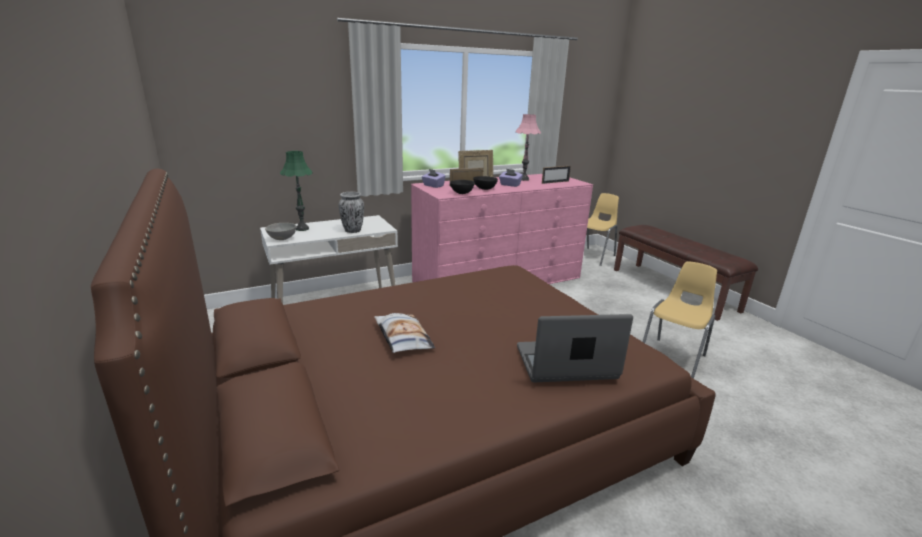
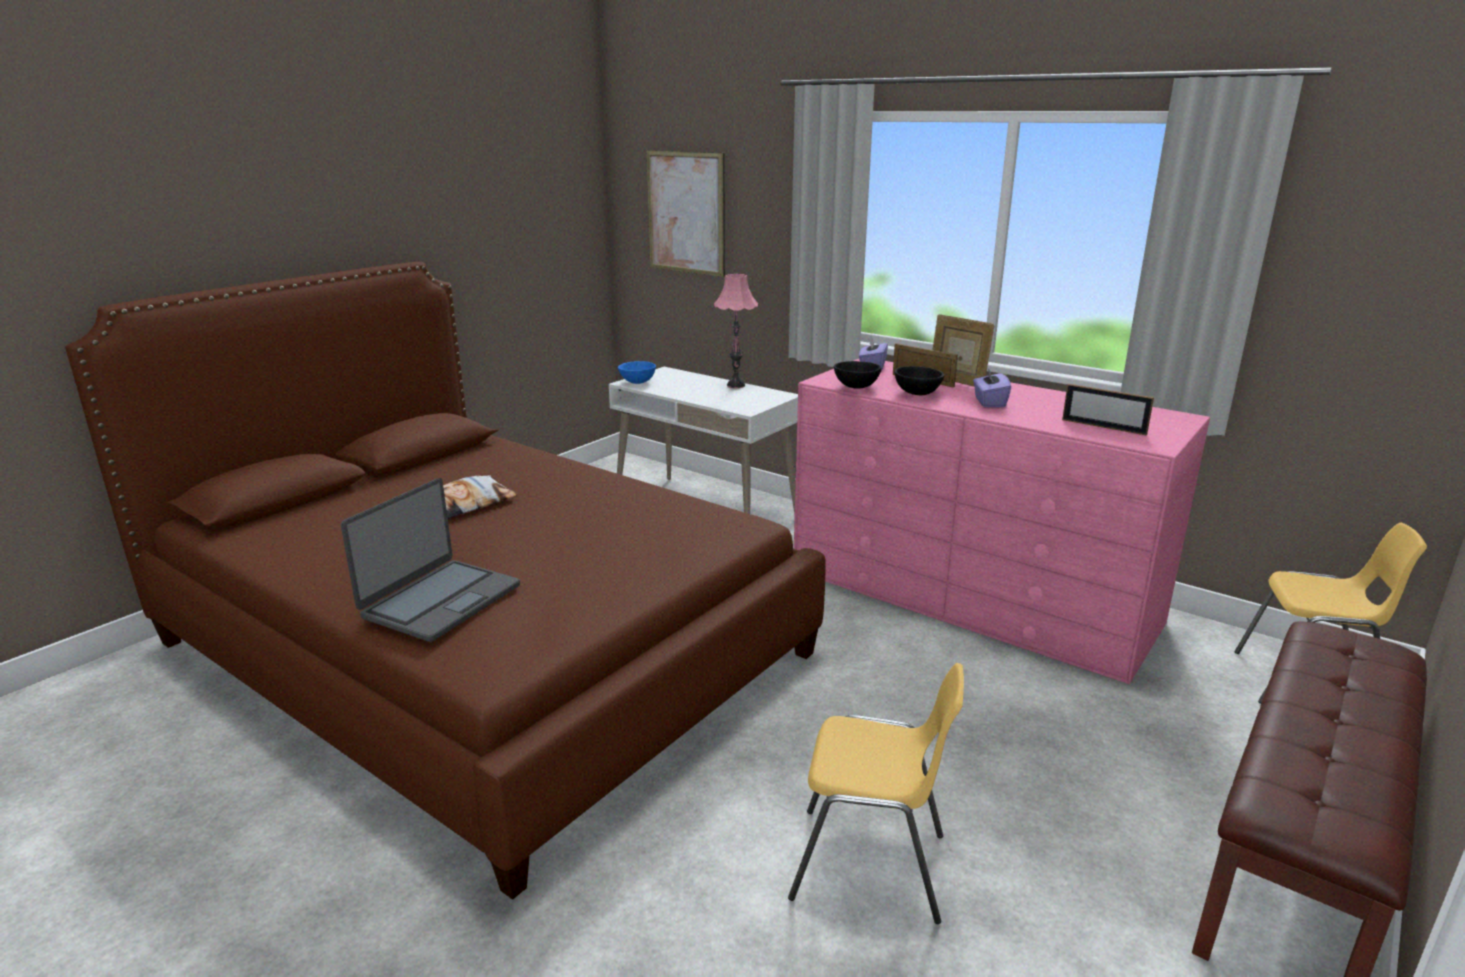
camera: 65 degrees right, 0 degrees up
grey bowl [265,223,296,240] -> blue bowl [618,361,656,384]
green table lamp [280,151,313,231] -> none
vase [339,192,364,233] -> none
pink table lamp [516,114,541,181] -> pink table lamp moved to [714,274,758,389]
laptop [517,314,633,382] -> laptop turned 60 degrees clockwise [341,478,520,642]
none -> picture [646,150,725,277]

